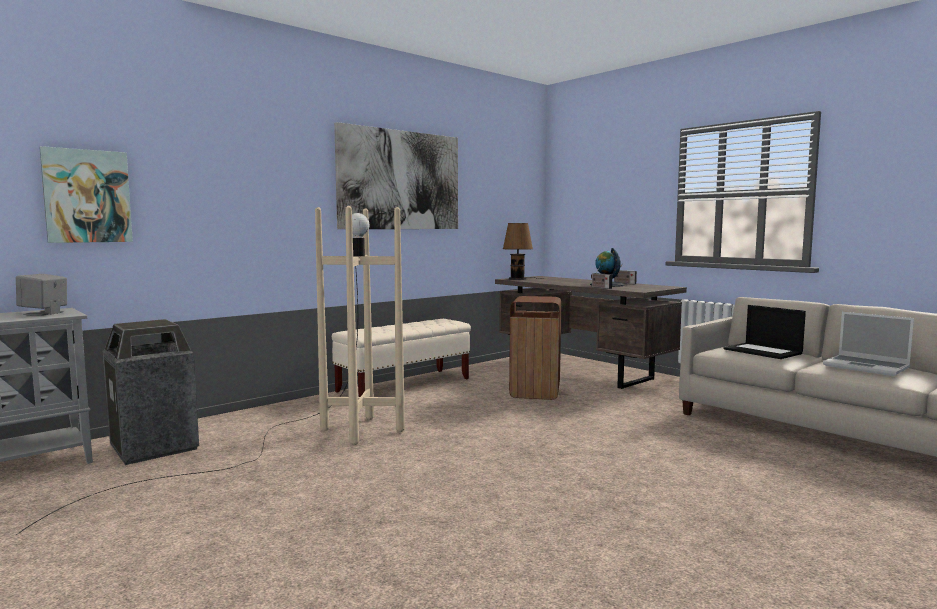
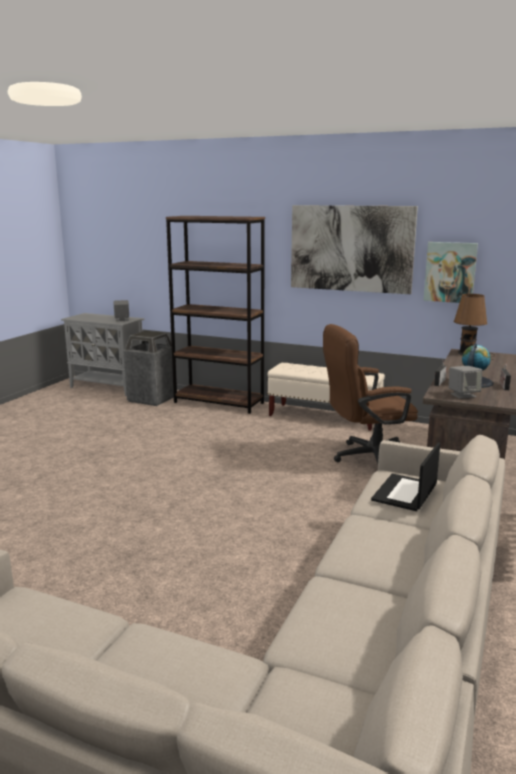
camera: 65 degrees right, 10 degrees up
beige floor lamp [16,206,405,535] -> none
picture [39,146,133,243] -> picture moved to [423,242,478,303]
brown trash can [509,296,561,400] -> brown office chair [323,324,418,464]
laptop [823,312,914,376] -> none
none -> brown bookcase [166,216,265,414]
none -> grey speaker [449,366,482,399]

